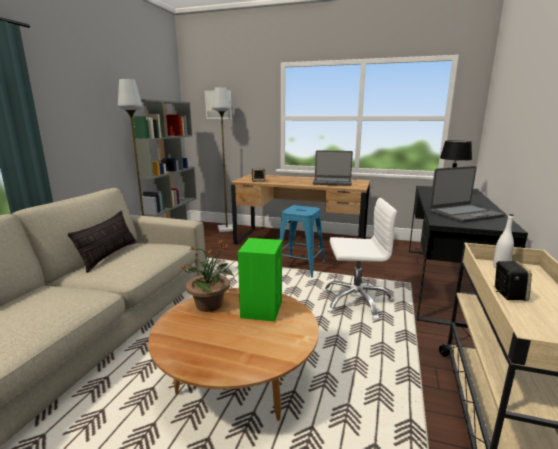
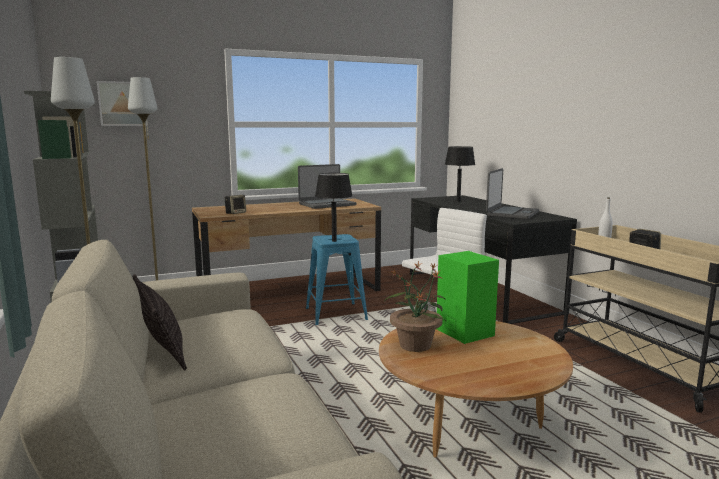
camera: 40 degrees left, 5 degrees down
none -> black table lamp [315,173,353,242]

